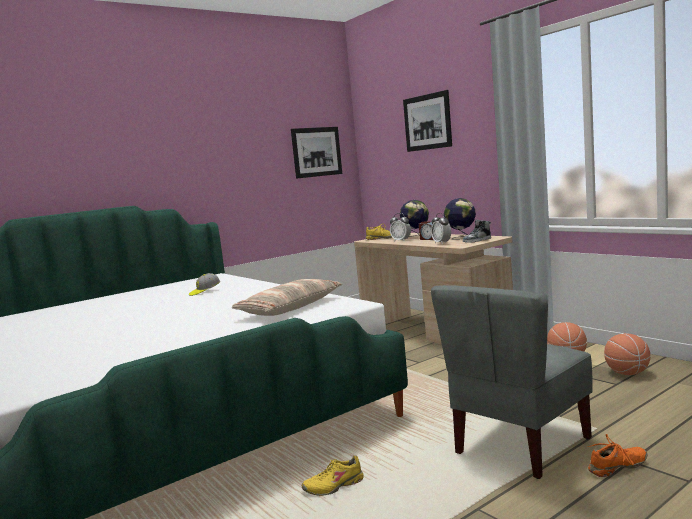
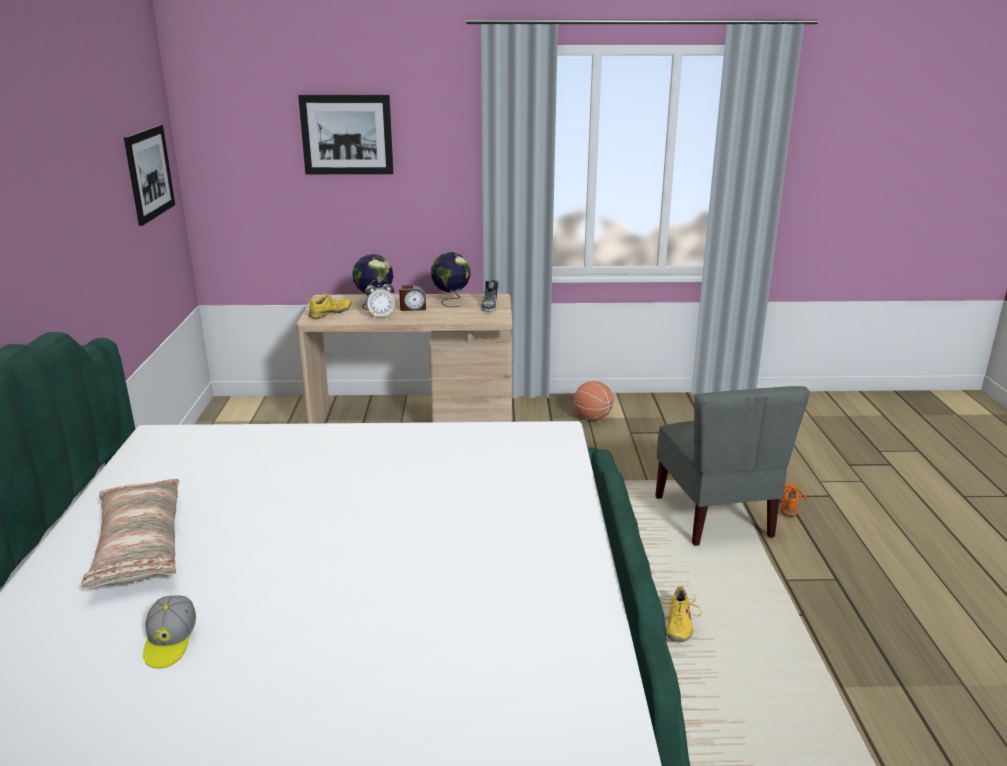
camera: 55 degrees left, 15 degrees up
cap [189,273,220,296] -> cap moved to [143,596,196,669]
pillow [232,279,342,316] -> pillow moved to [81,479,179,589]
alarm clock [431,213,451,244] -> none
basketball [604,333,650,375] -> none

